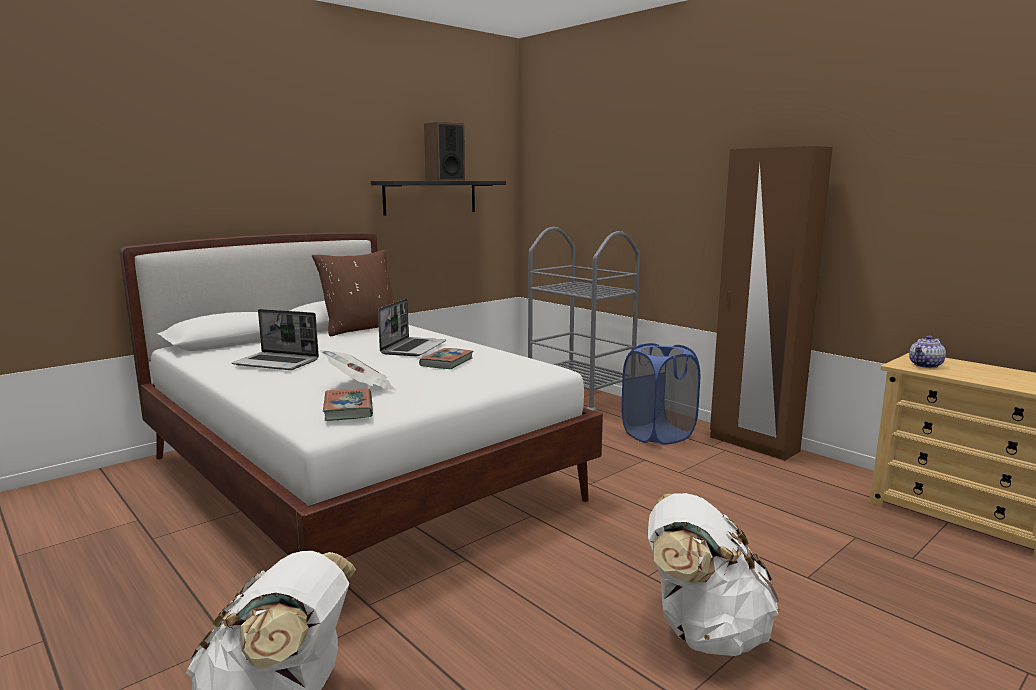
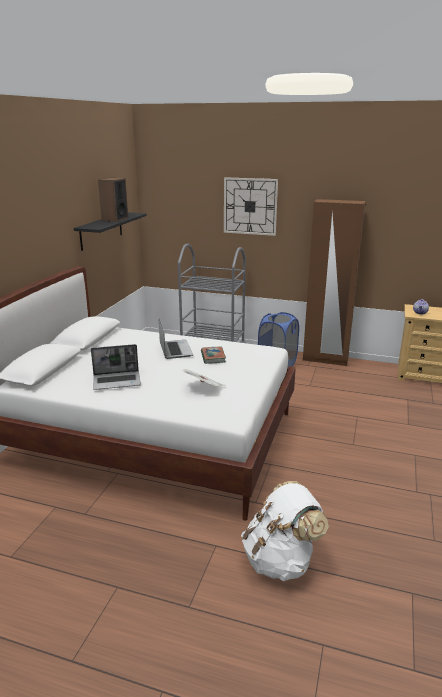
camera: 30 degrees left, 10 degrees up
brown pillow [312,250,395,336] -> none
book [323,388,373,421] -> none
white backpack [648,493,780,656] -> none
none -> wall clock [224,177,278,236]

